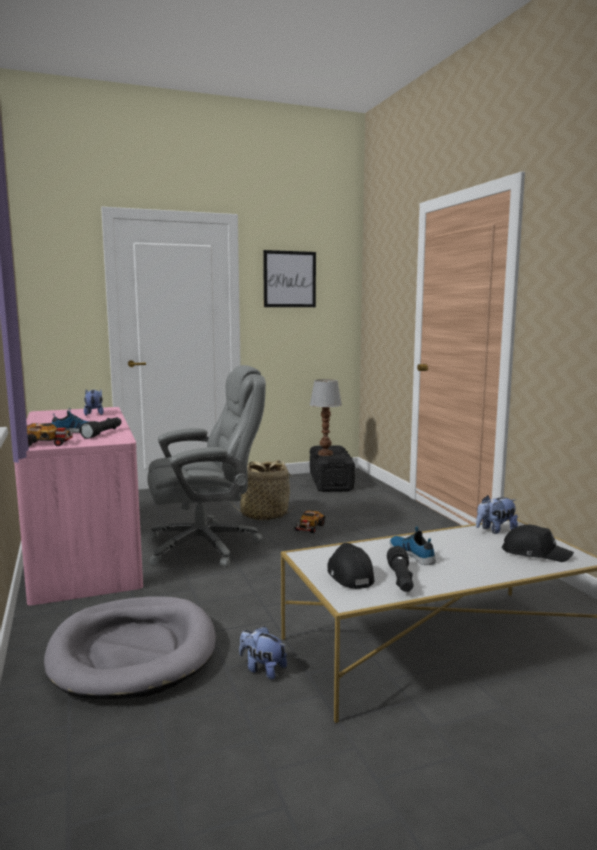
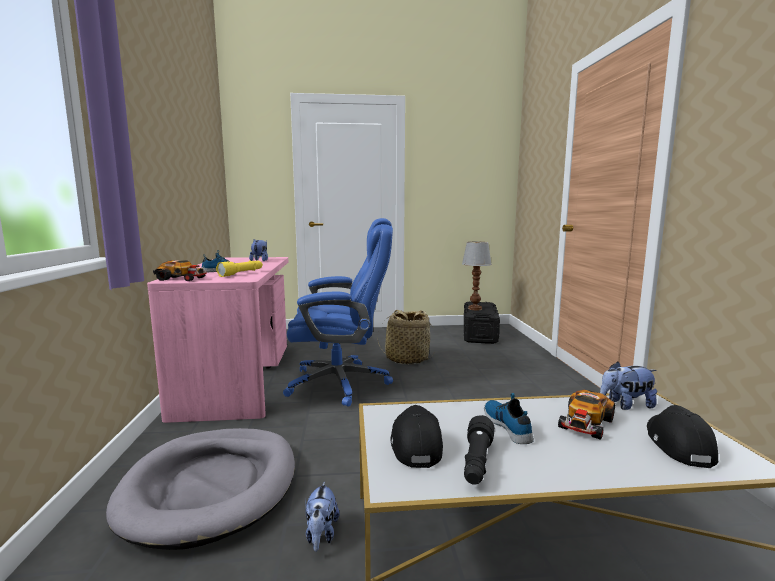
camera: 15 degrees right, 0 degrees up
black flashlight [79,417,121,439] -> yellow flashlight [216,260,263,277]
grey office chair [147,365,266,568] -> blue office chair [283,218,393,407]
plush toy [239,626,287,680] -> plush toy turned 135 degrees counterclockwise [305,481,339,552]
picture [263,250,316,307] -> none
toy car [295,510,325,533] -> toy car moved to [558,390,615,440]
black cap [502,524,574,562] -> black cap turned 120 degrees counterclockwise [647,405,718,468]

